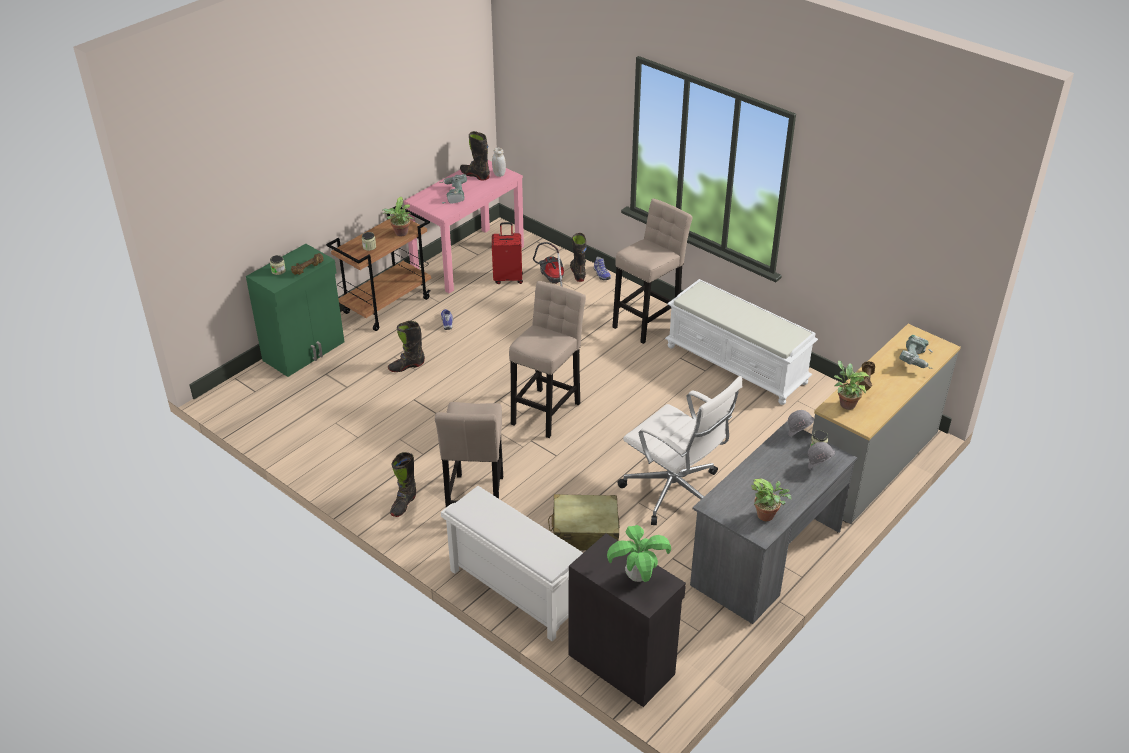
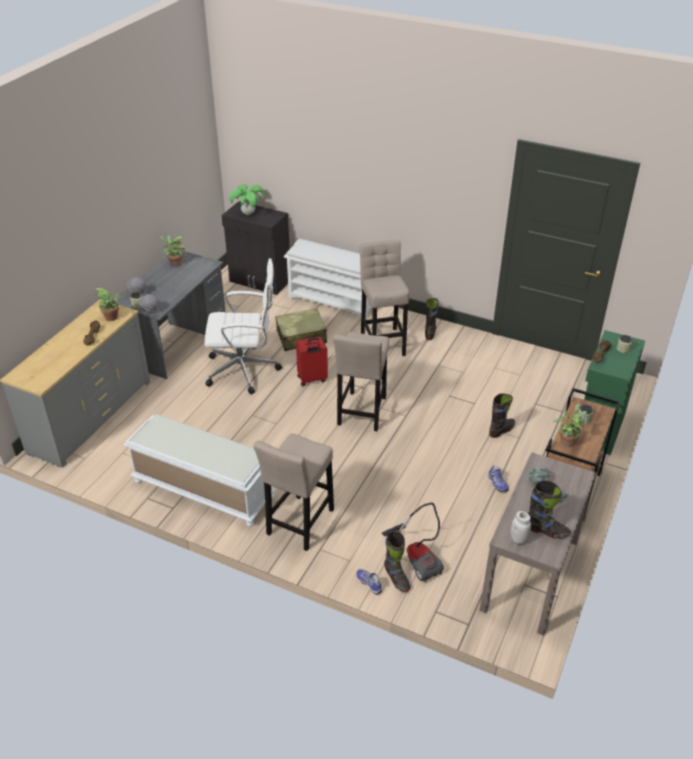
camera: 165 degrees right, 0 degrees up
pink console table [404,160,524,293] -> brown console table [479,452,596,636]
red suitcase [492,222,523,284] -> red suitcase moved to [296,337,328,386]
white office chair [617,376,742,525] -> white office chair turned 150 degrees clockwise [204,258,282,394]
power drill [899,335,933,369] -> none

